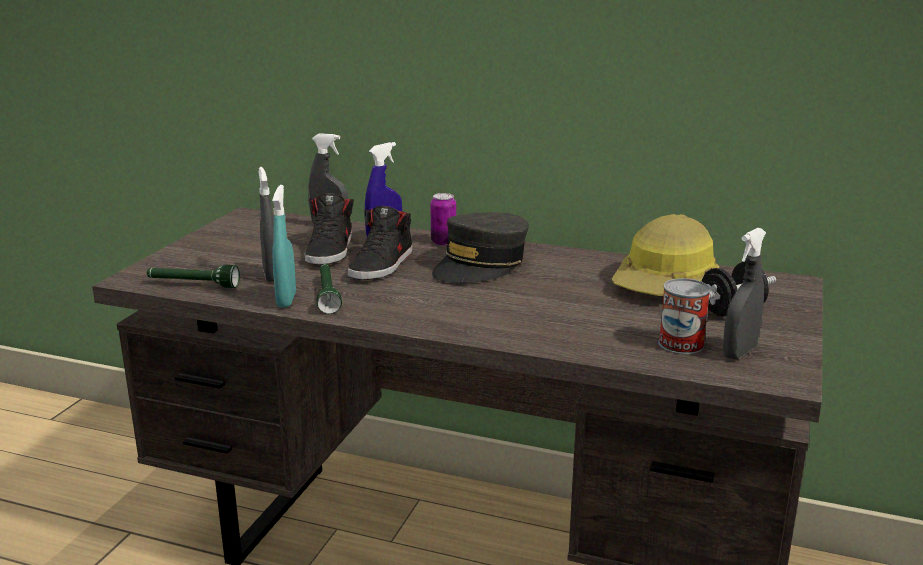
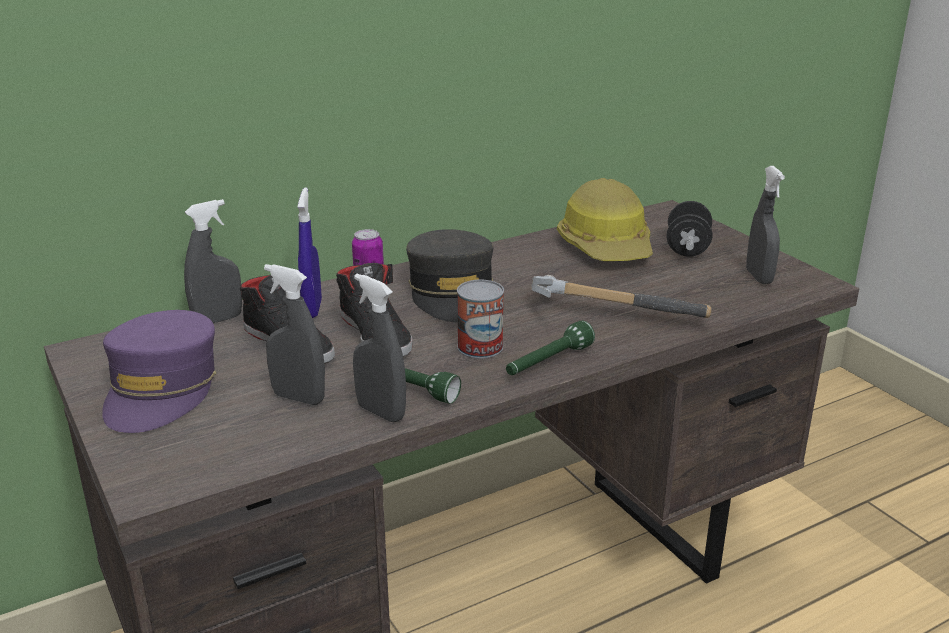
camera: 50 degrees left, 5 degrees up
green flashlight [147,265,240,288] -> green flashlight moved to [506,321,595,375]
turquoise spray bottle [272,185,296,308] -> grey spray bottle [353,274,406,422]
can [659,278,711,354] -> can moved to [457,280,504,359]
none -> purple cap [102,310,216,433]
none -> hammer [531,275,712,318]

